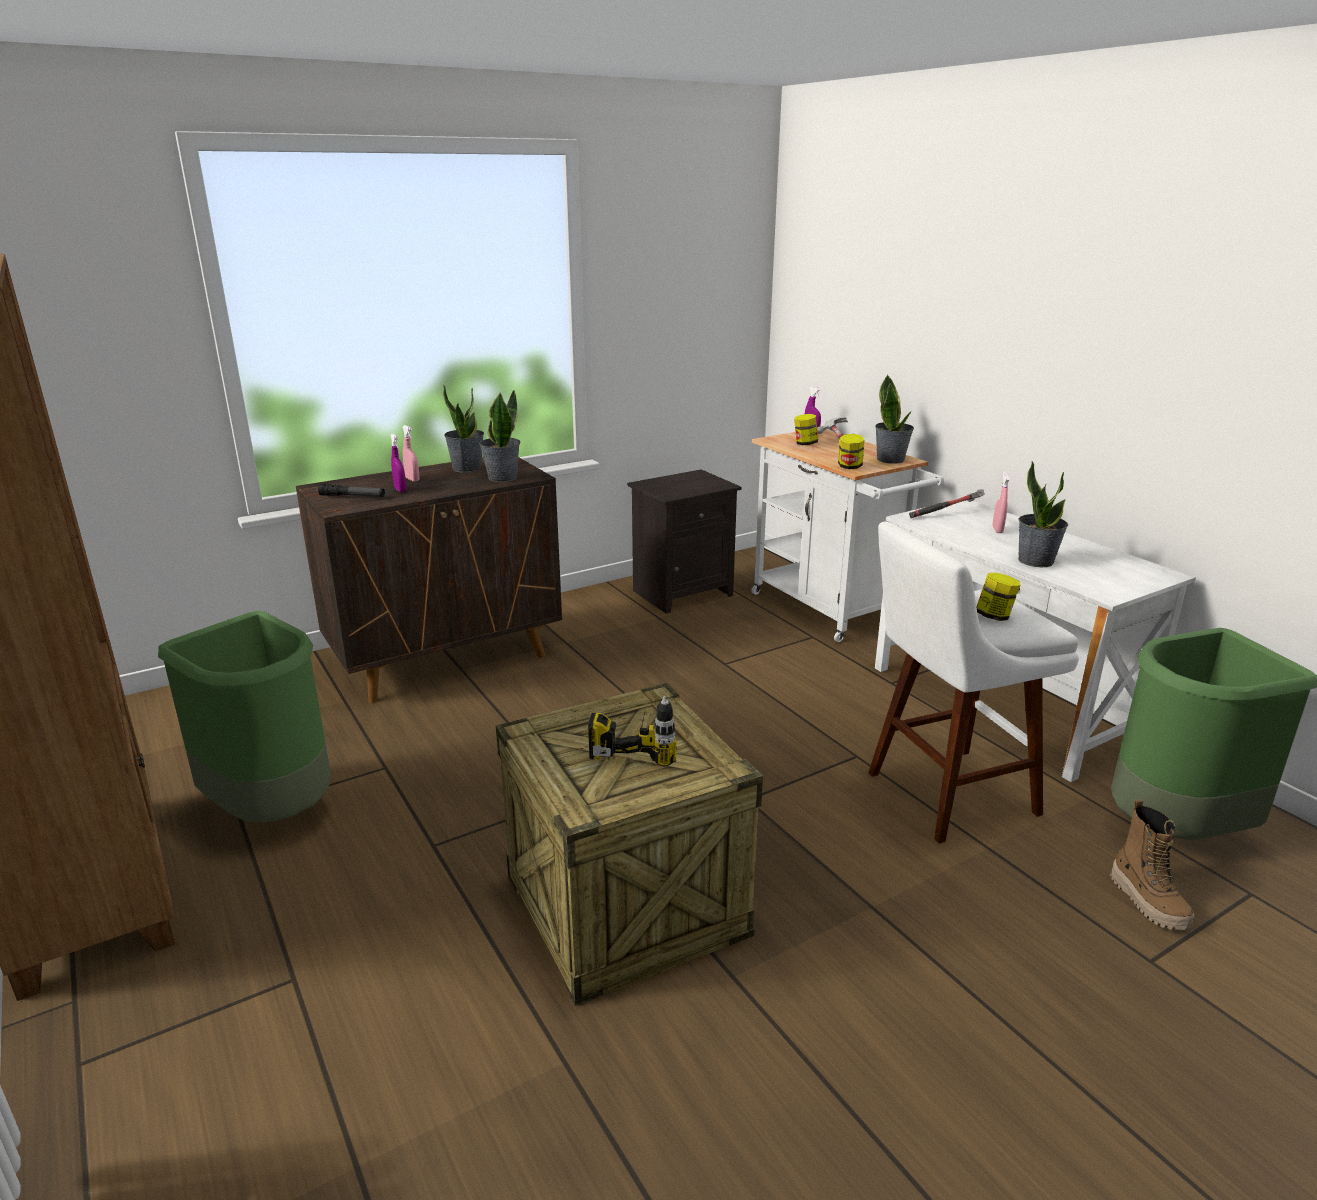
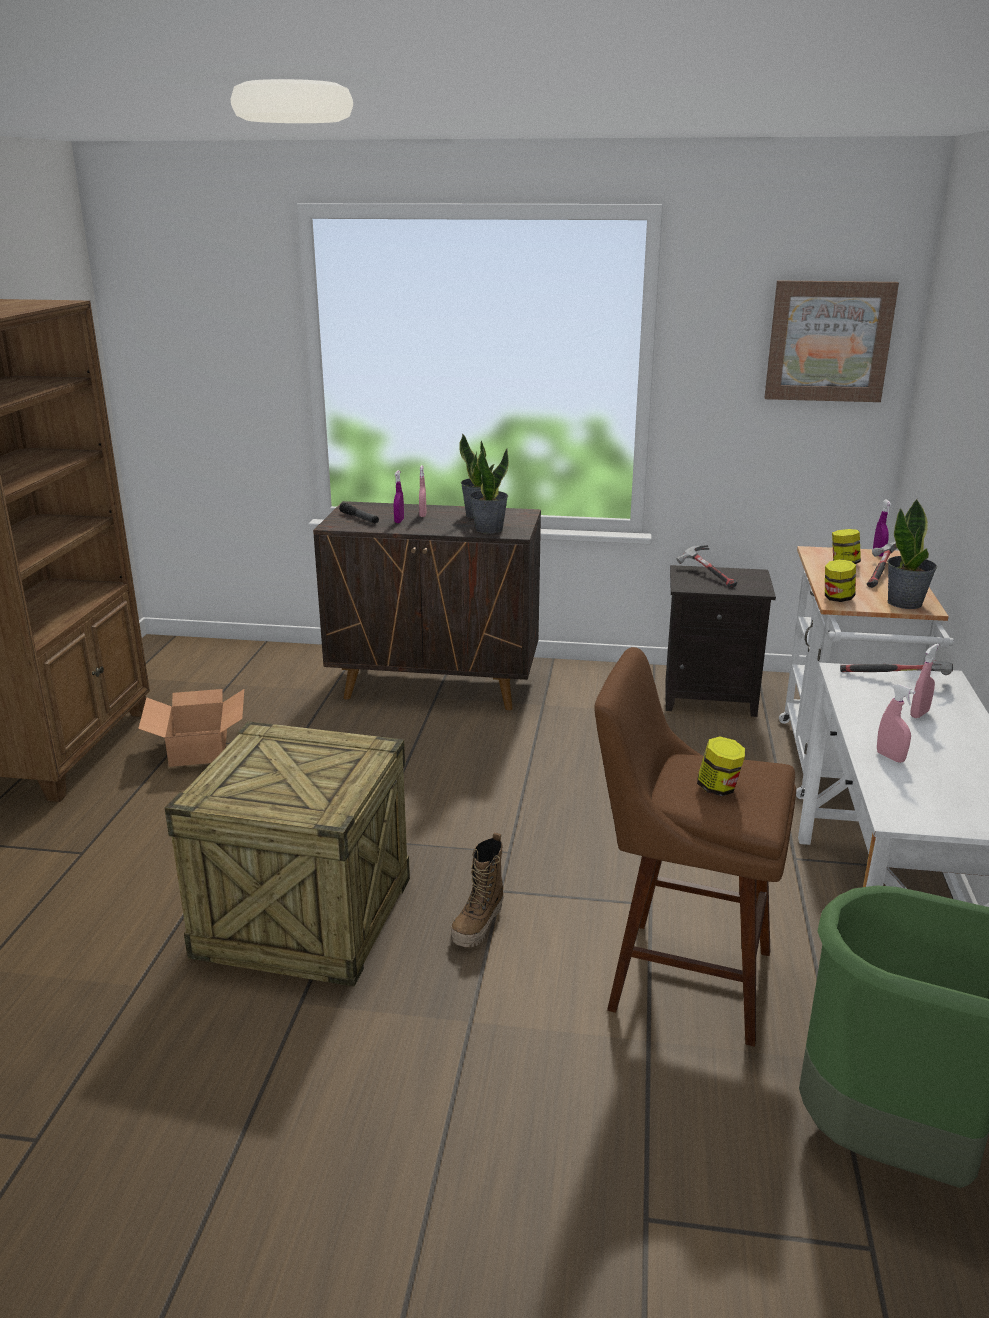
camera: 40 degrees right, 0 degrees up
green trash can [158,611,331,823] -> cardboard box [138,689,244,767]
power drill [588,696,677,766] -> none
white stool [868,522,1079,844] -> brown stool [594,647,796,1047]
potted plant [1018,461,1068,567] -> pink spray bottle [877,684,916,763]
boot [1110,799,1194,930] -> boot moved to [451,833,504,947]
none -> hammer [676,545,738,588]
none -> picture [764,280,899,402]

